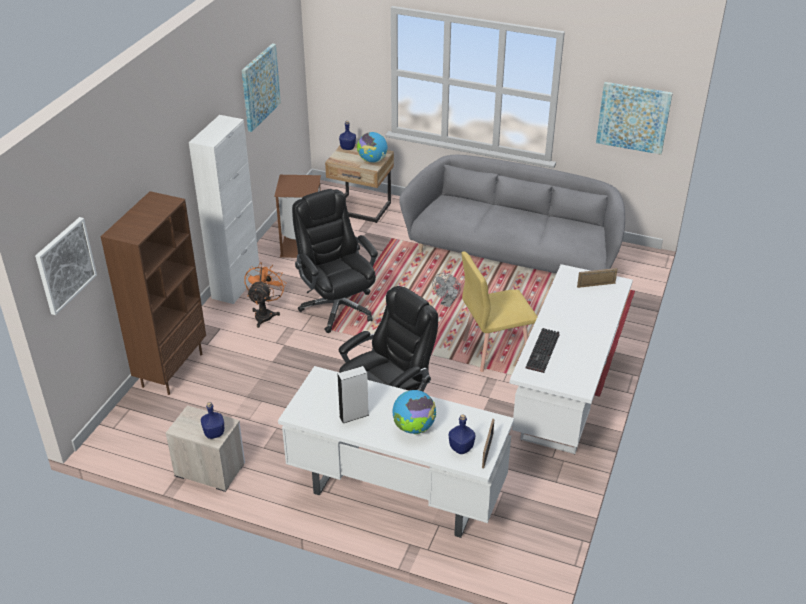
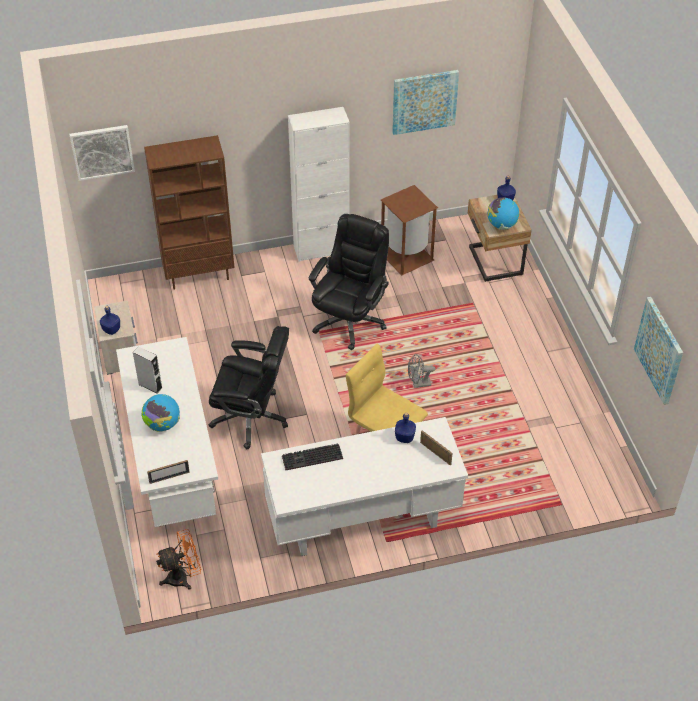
camera: 55 degrees right, 10 degrees up
orange fan [244,262,286,328] -> orange fan moved to [156,529,201,590]
grey sofa [399,155,625,274] -> none
blue bottle [449,414,475,454] -> blue bottle moved to [395,413,416,443]

